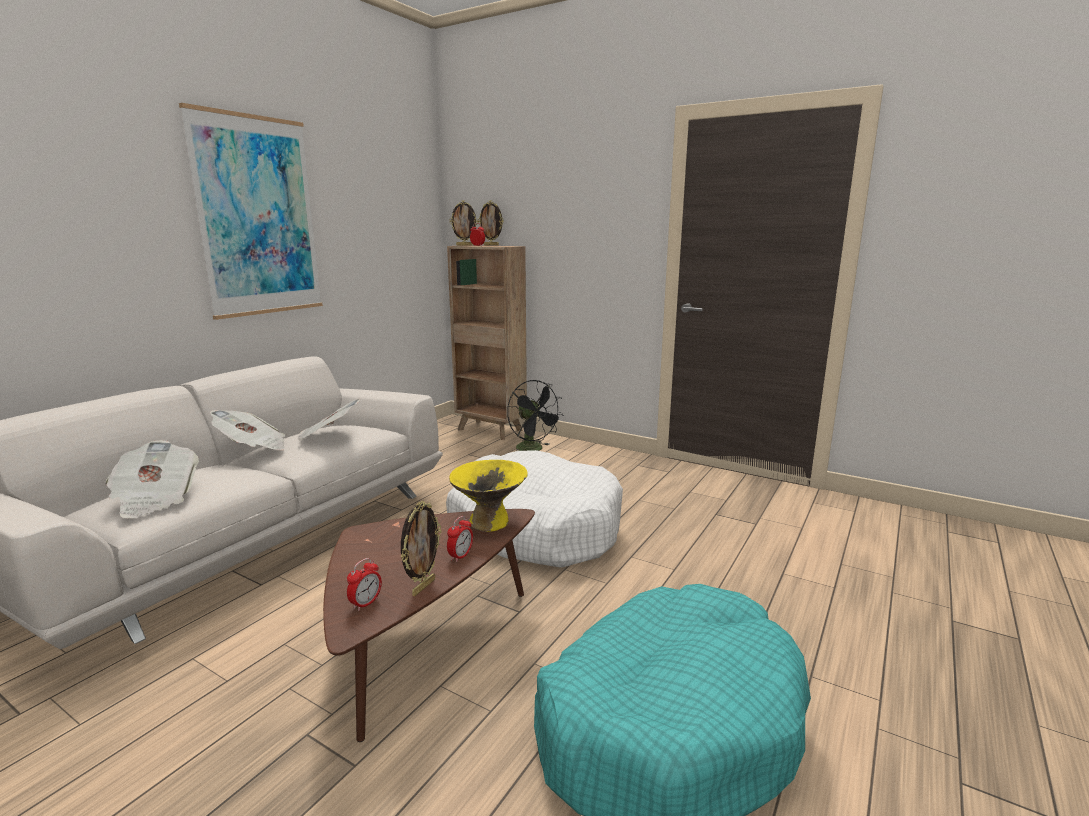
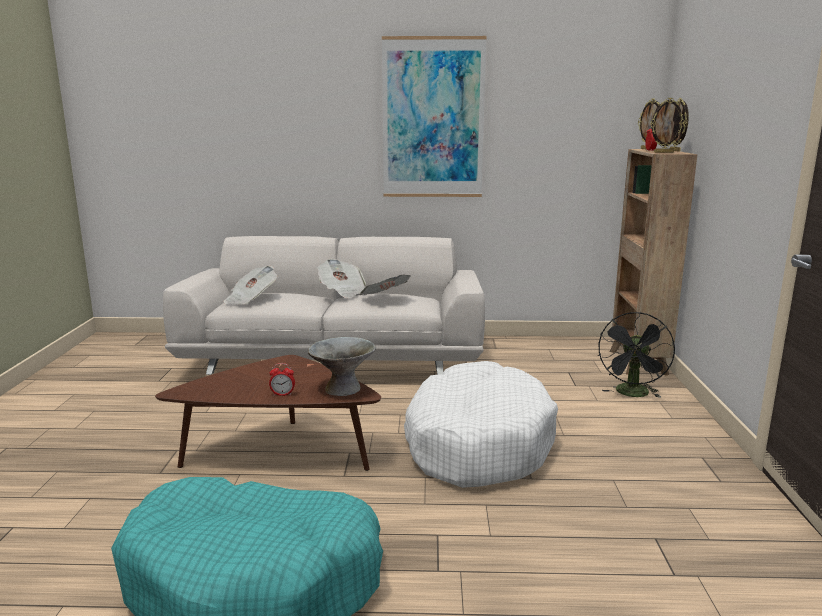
camera: 60 degrees right, 0 degrees up
alarm clock [347,558,382,611] -> none
picture frame [401,501,442,596] -> picture frame moved to [651,98,685,153]
yellow bowl [449,460,528,532] -> grey bowl [308,337,376,396]

